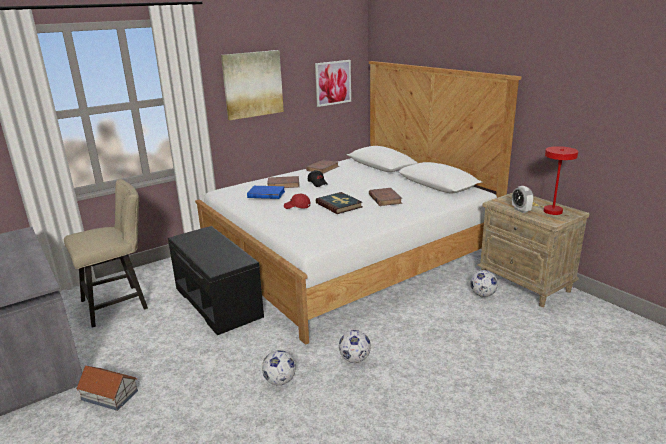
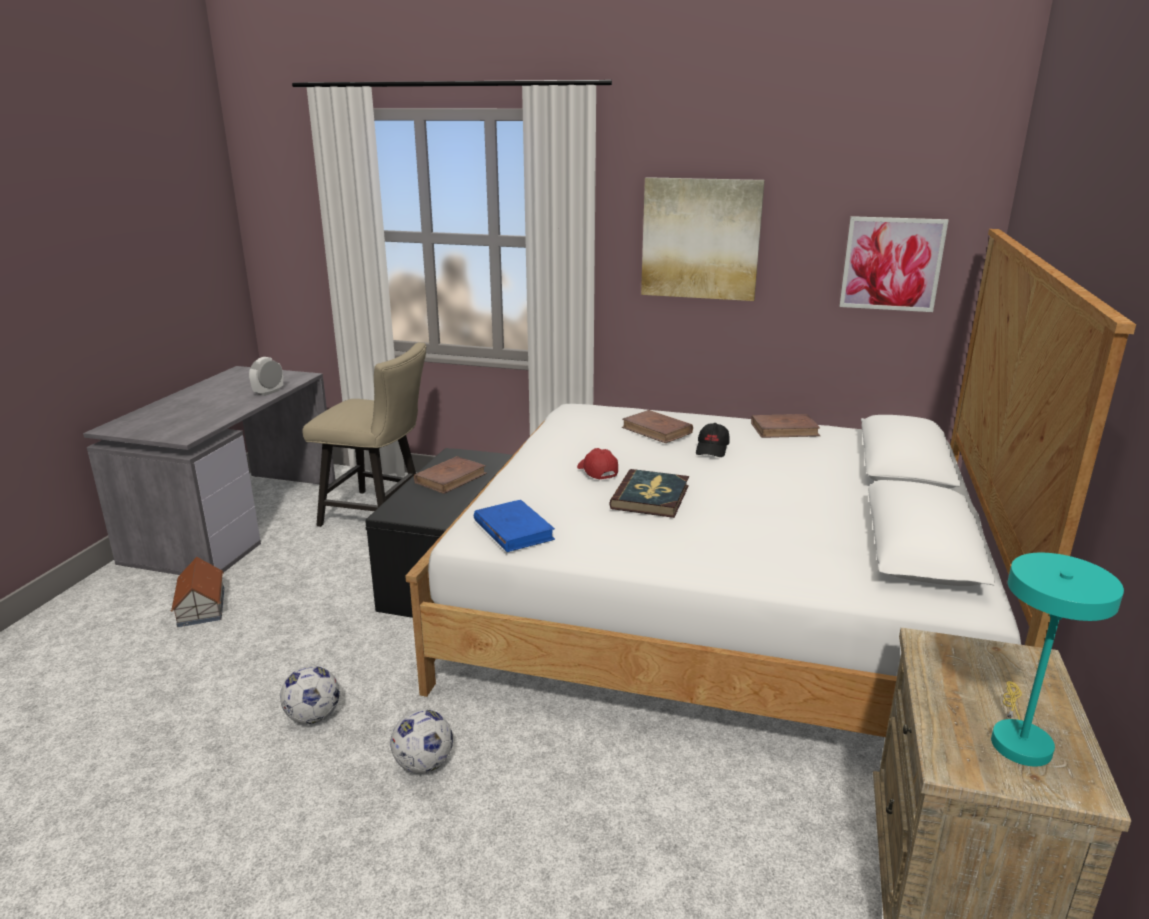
camera: 50 degrees right, 0 degrees up
blue book [247,186,285,199] -> blue book moved to [474,500,555,552]
brown book [369,188,402,206] -> brown book moved to [414,456,487,494]
football [470,270,498,297] -> none
alarm clock [512,186,533,213] -> alarm clock moved to [249,357,283,396]
red table lamp [532,146,578,215] -> turquoise table lamp [991,553,1124,767]

